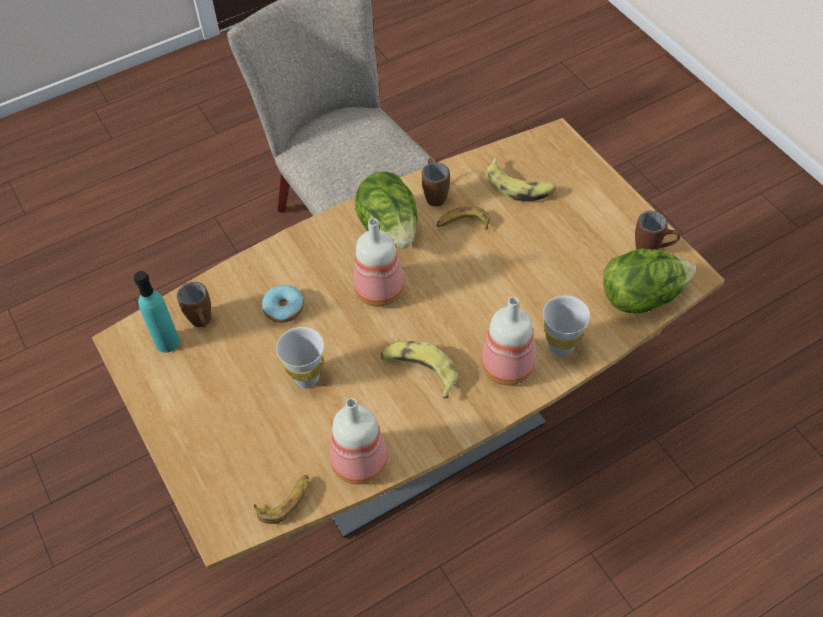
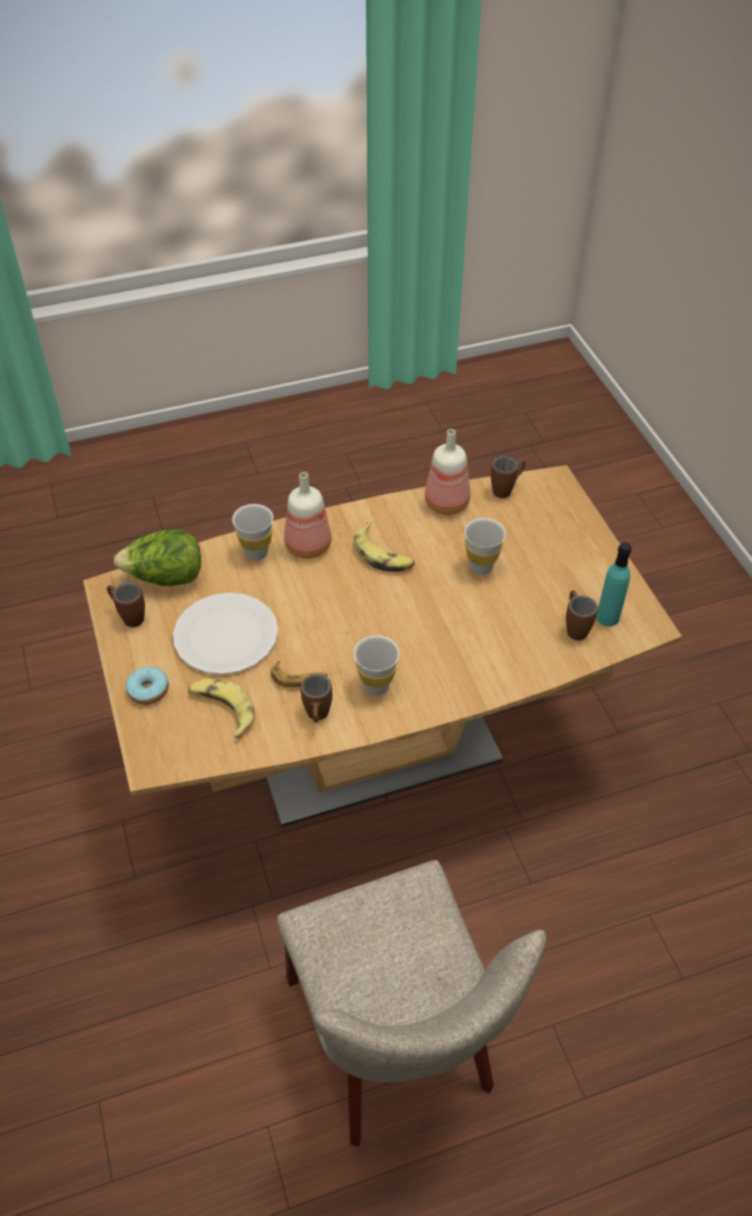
camera: 170 degrees left, 5 degrees down
banana [254,475,309,524] -> brown mug [491,456,526,498]
donut [262,285,304,323] -> donut moved to [126,666,169,704]
bottle [353,218,405,307] -> none
lettuce [355,171,418,249] -> white cup [354,635,399,696]
none -> white plate [173,593,278,675]

